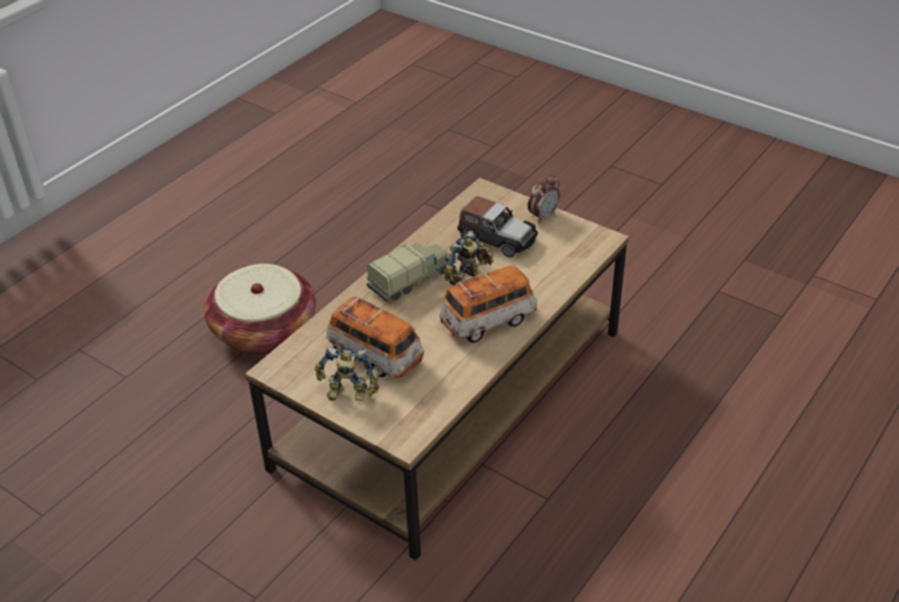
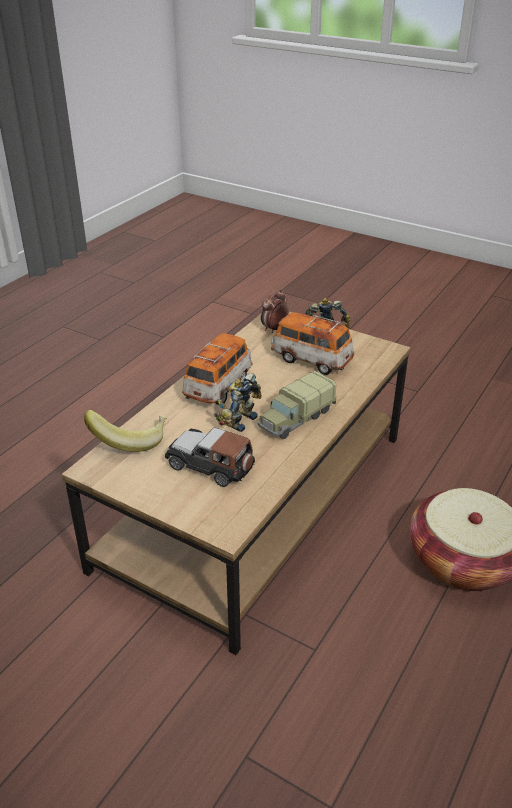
camera: 175 degrees right, 5 degrees down
toy car [440,266,537,343] -> toy car turned 150 degrees clockwise [182,333,253,405]
alarm clock [528,174,560,223] -> alarm clock moved to [261,289,289,333]
none -> banana [84,410,167,452]

